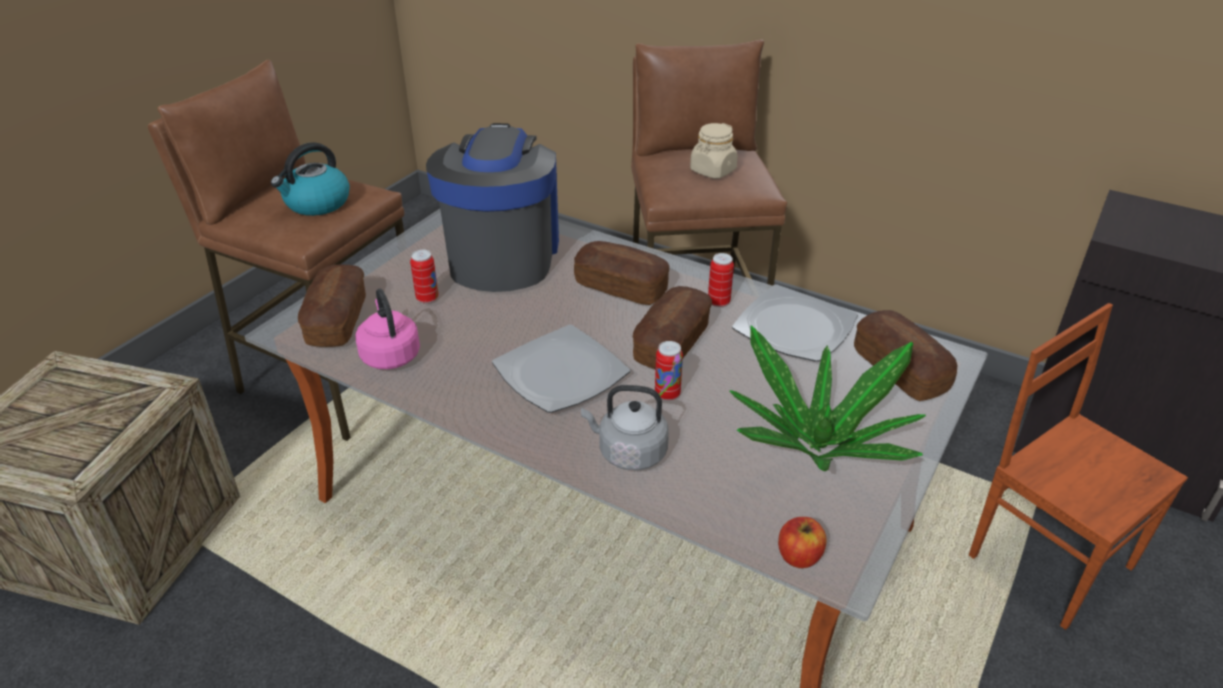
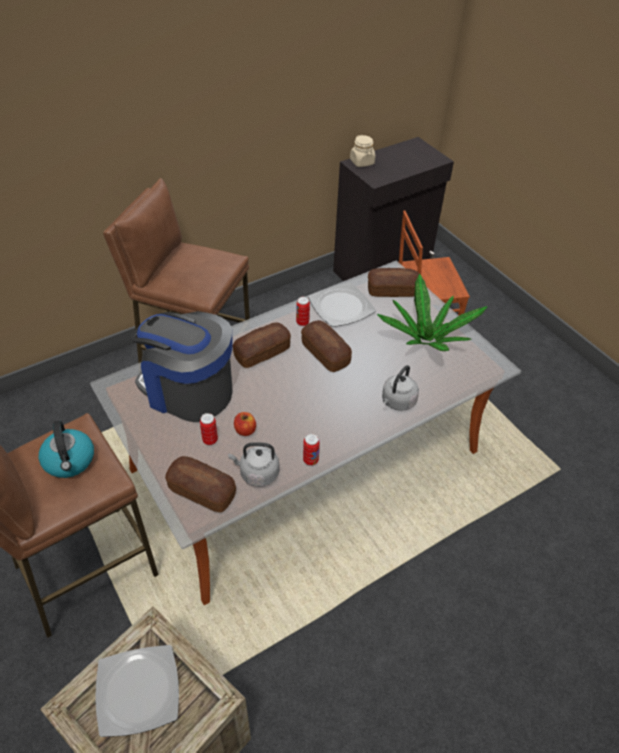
camera: 65 degrees left, 10 degrees up
pink kettle [355,289,420,369] -> grey kettle [228,442,279,487]
plate [492,325,630,413] -> plate moved to [95,645,179,737]
can [655,341,683,401] -> can moved to [303,433,320,466]
beige jar [690,123,738,179] -> beige jar moved to [350,135,376,167]
apple [778,517,826,568] -> apple moved to [234,412,256,436]

